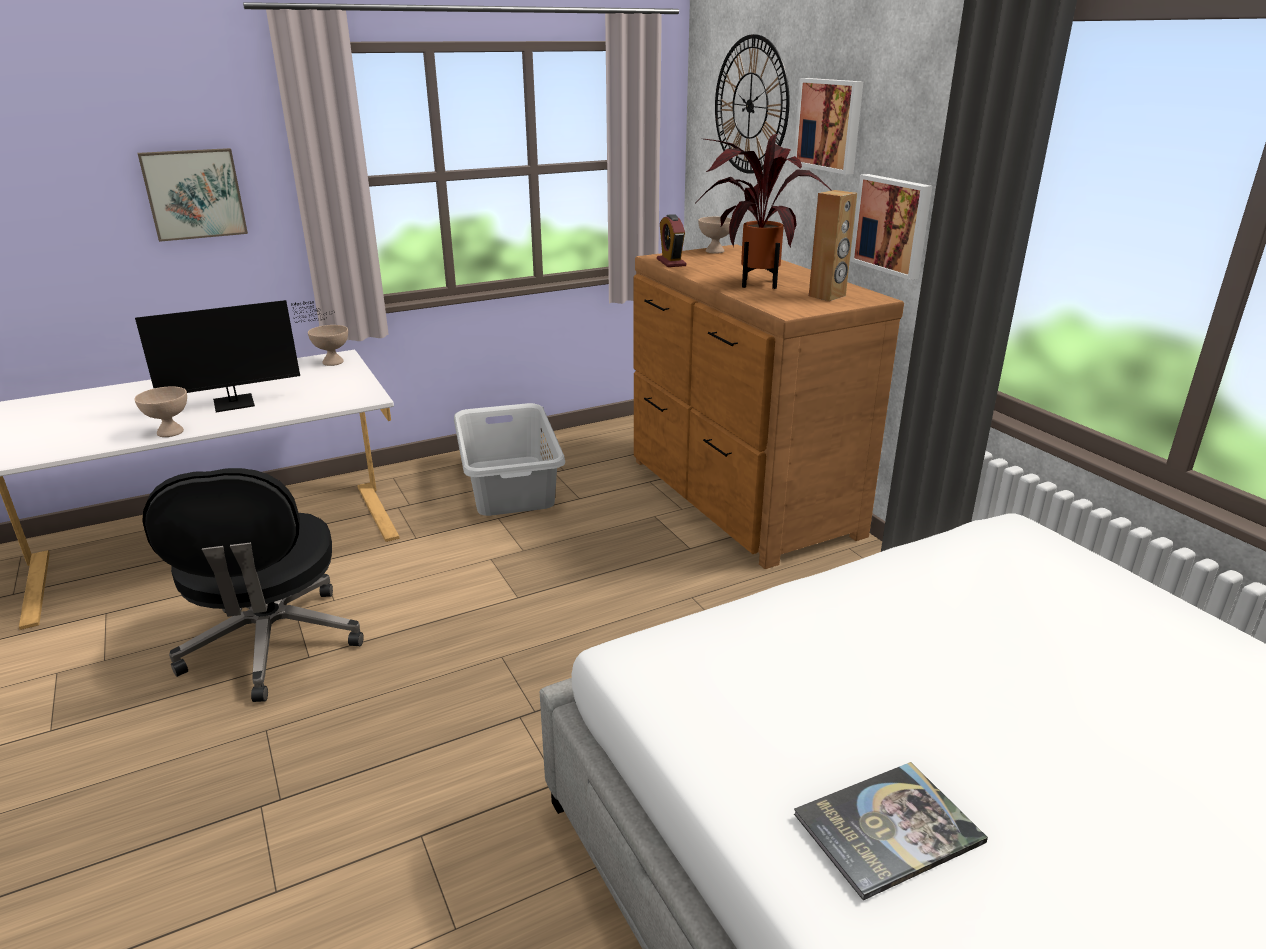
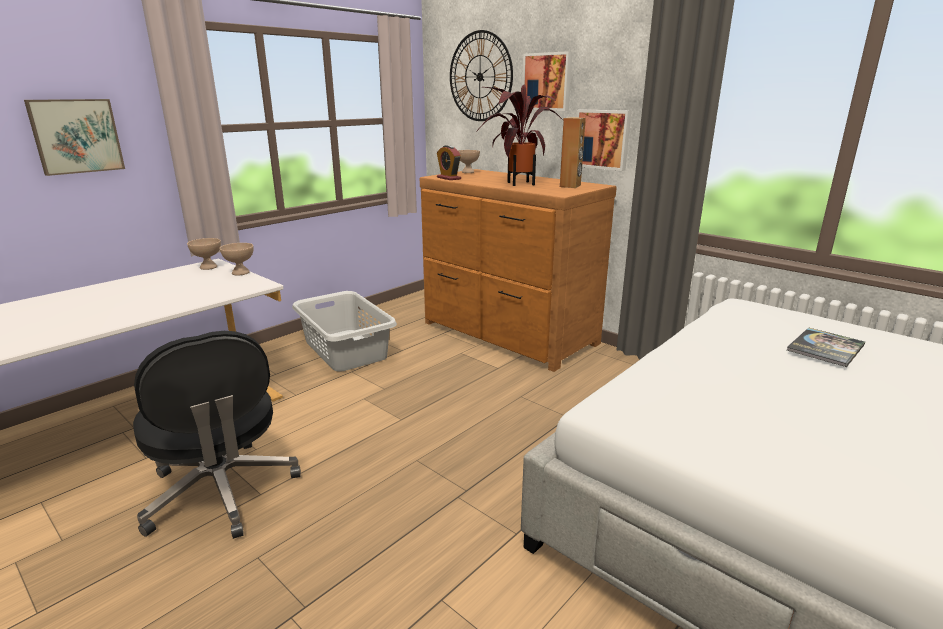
camera: 20 degrees left, 5 degrees down
beige bowl [134,387,187,437] -> beige bowl moved to [220,243,254,275]
monitor [135,300,335,412] -> none
book [794,762,988,900] -> book moved to [787,327,865,367]

